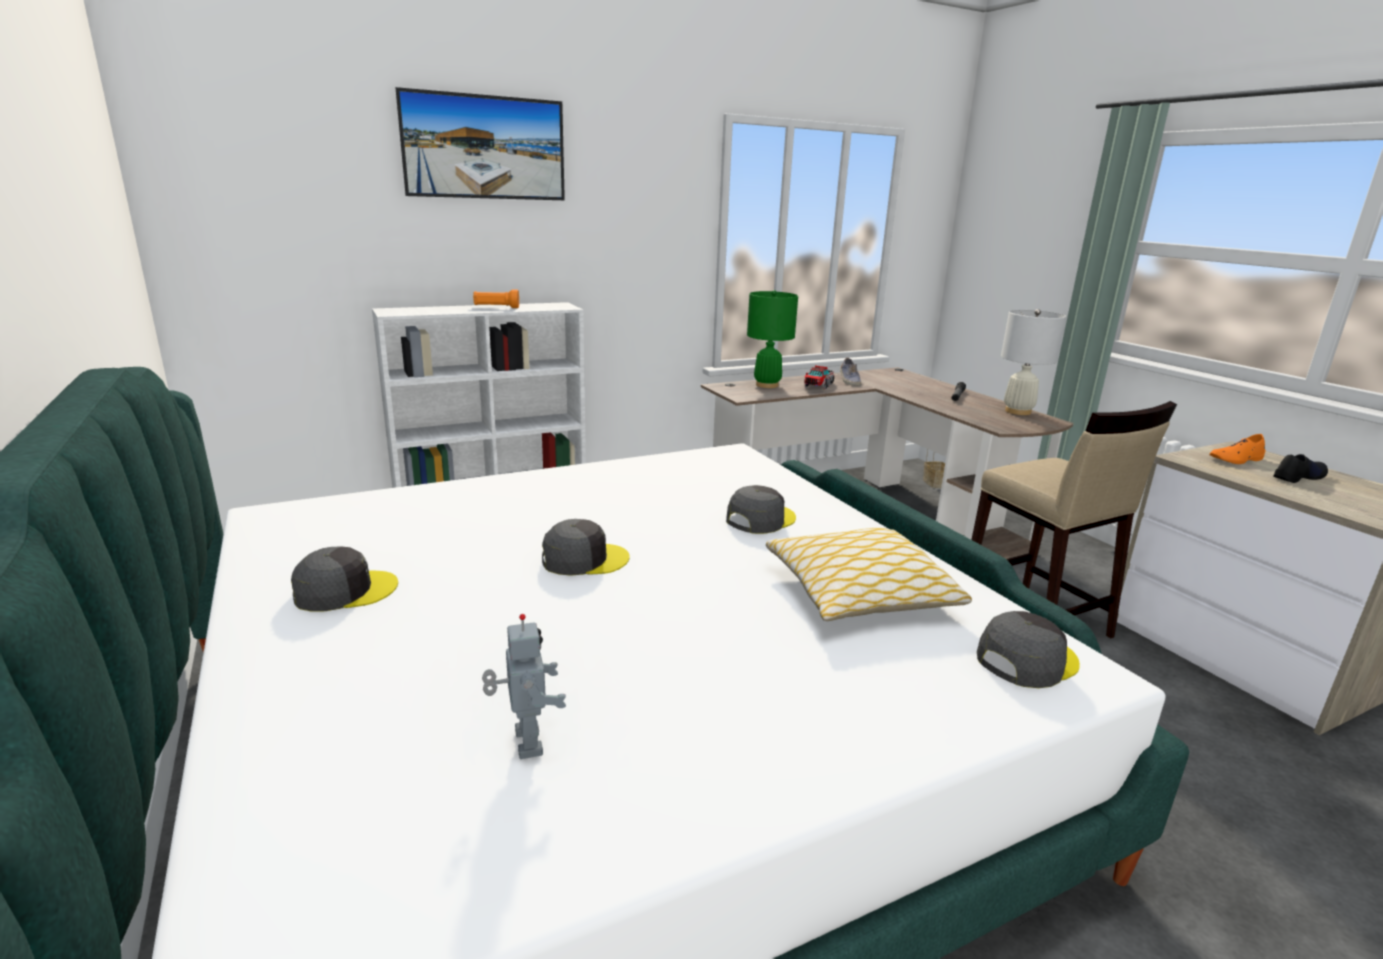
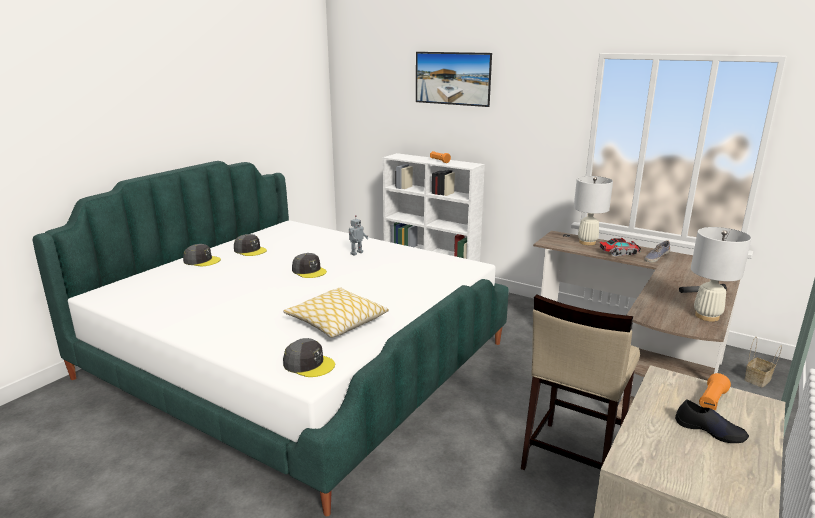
camera: 60 degrees right, 0 degrees up
toy robot [482,614,566,759] -> toy robot moved to [349,215,368,256]
grey cap [726,485,796,534] -> grey cap moved to [183,244,221,266]
green table lamp [747,290,798,388] -> white table lamp [574,176,613,245]
orange shoe [1209,434,1265,464] -> orange flashlight [699,373,731,410]

